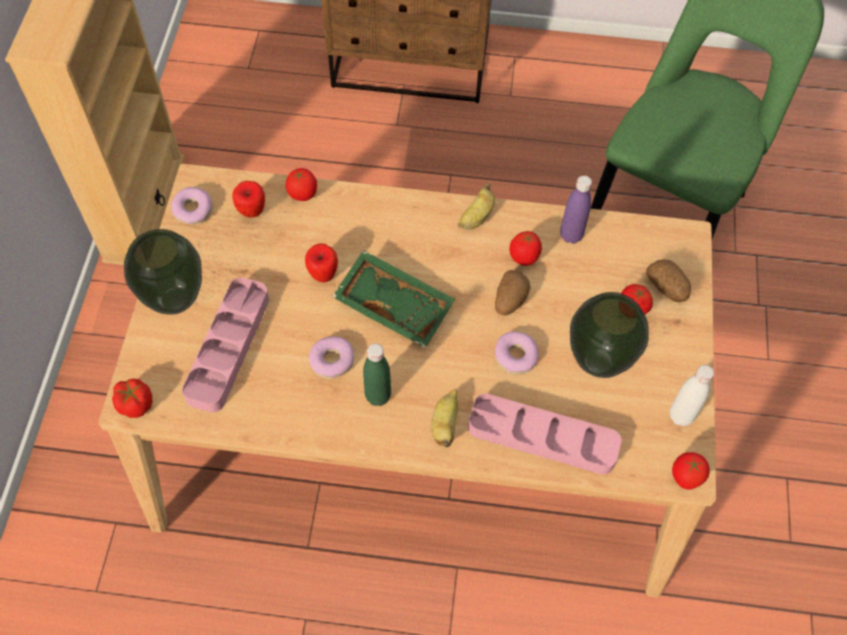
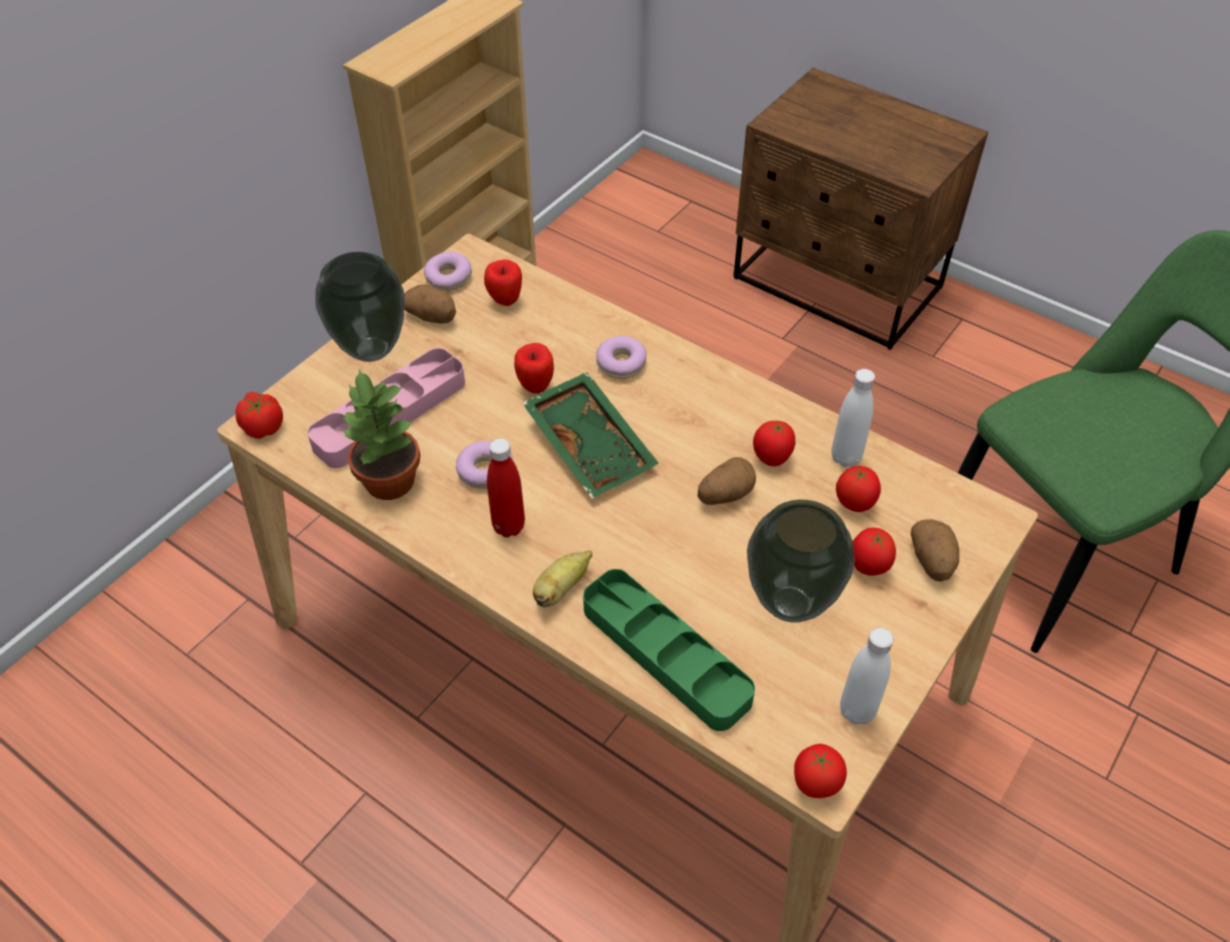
camera: 30 degrees right, 10 degrees down
tomato [286,168,317,201] -> tomato moved to [836,466,881,512]
green bottle [363,343,391,406] -> red bottle [487,438,525,537]
banana [458,183,495,229] -> none
pink tray [468,393,622,475] -> green tray [583,569,755,731]
donut [495,332,538,374] -> donut moved to [596,336,646,379]
purple bottle [560,175,592,244] -> white bottle [831,369,875,467]
none -> potted plant [340,370,420,500]
none -> potato [404,285,456,324]

